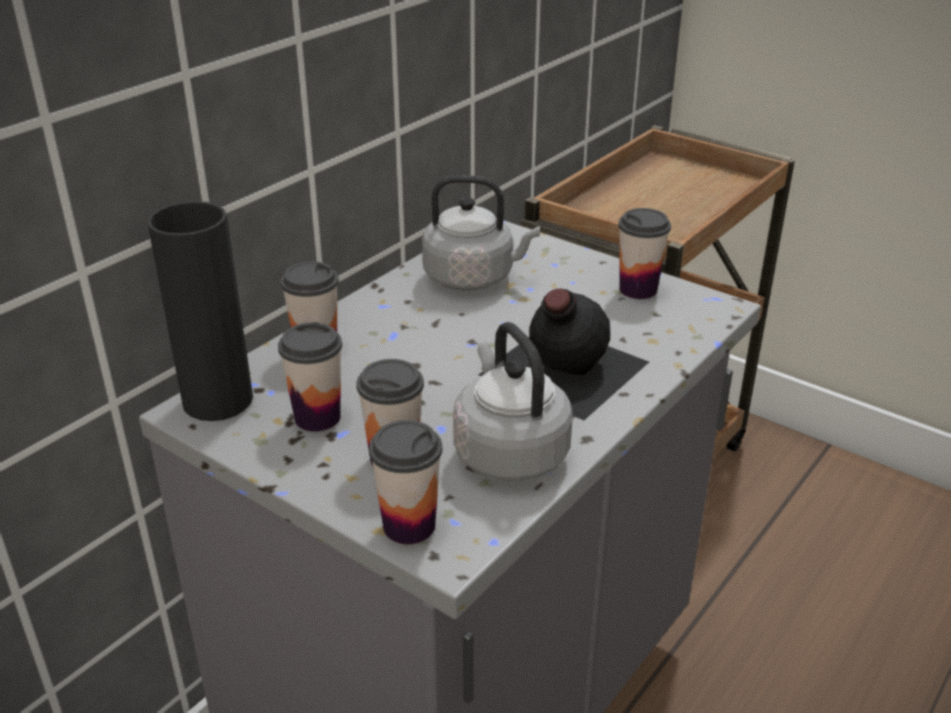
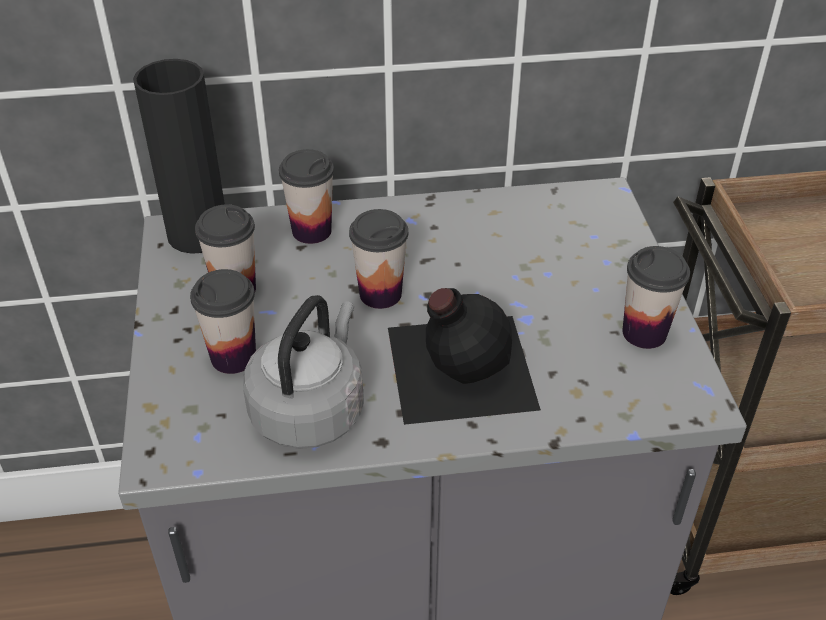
camera: 45 degrees right, 10 degrees up
cup [369,420,442,544] -> cup moved to [349,209,408,309]
grey kettle [422,175,540,291] -> none

